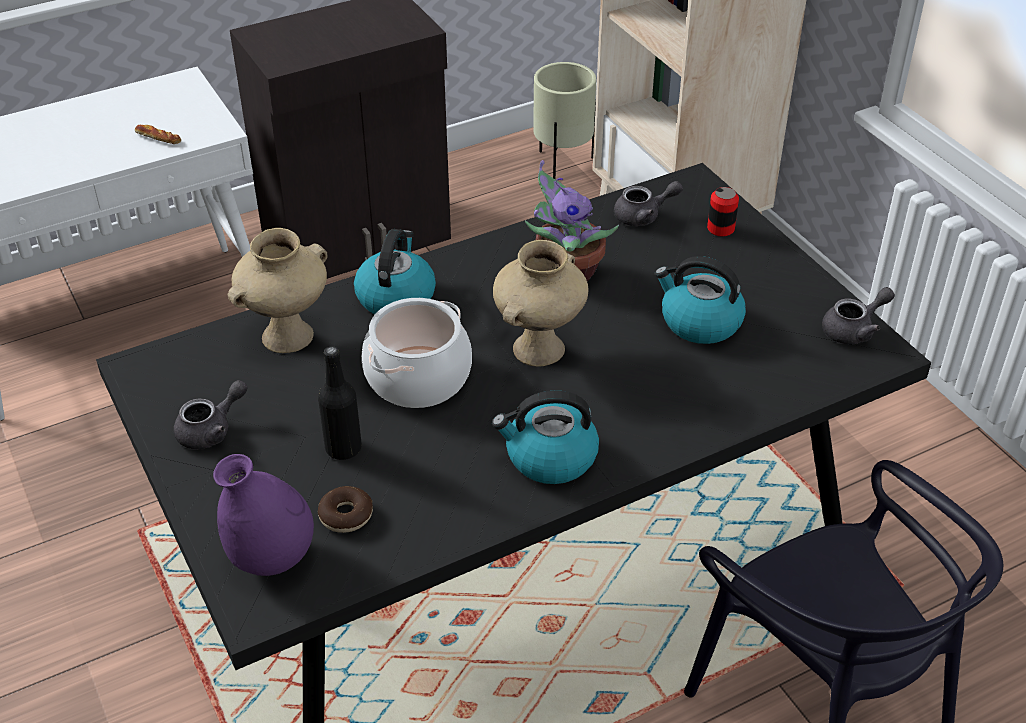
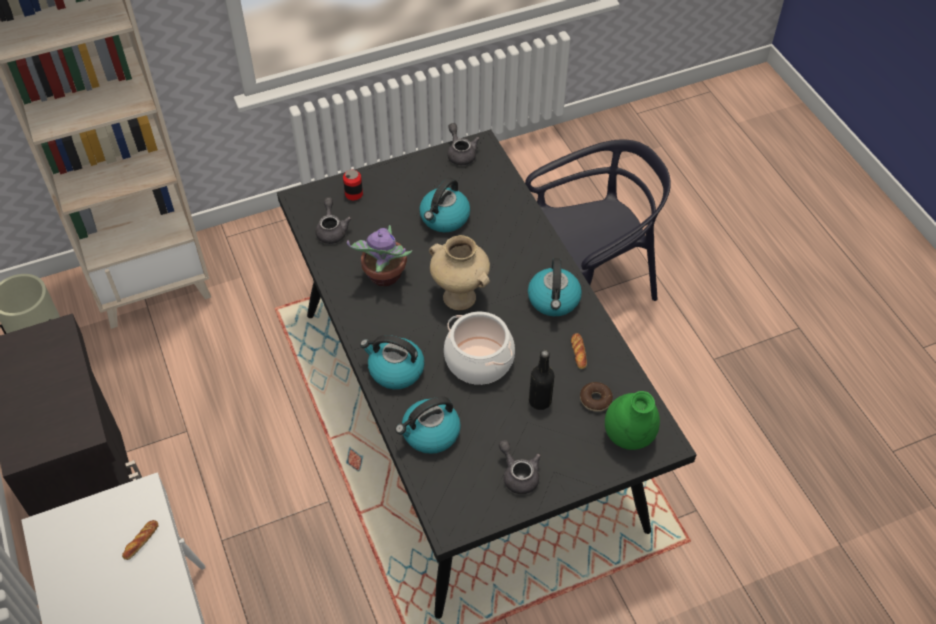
camera: 85 degrees left, 10 degrees up
purple vase [213,454,314,576] -> green vase [605,391,660,450]
beige vase [227,228,327,353] -> kettle [395,396,461,454]
none -> bread [571,333,587,369]

